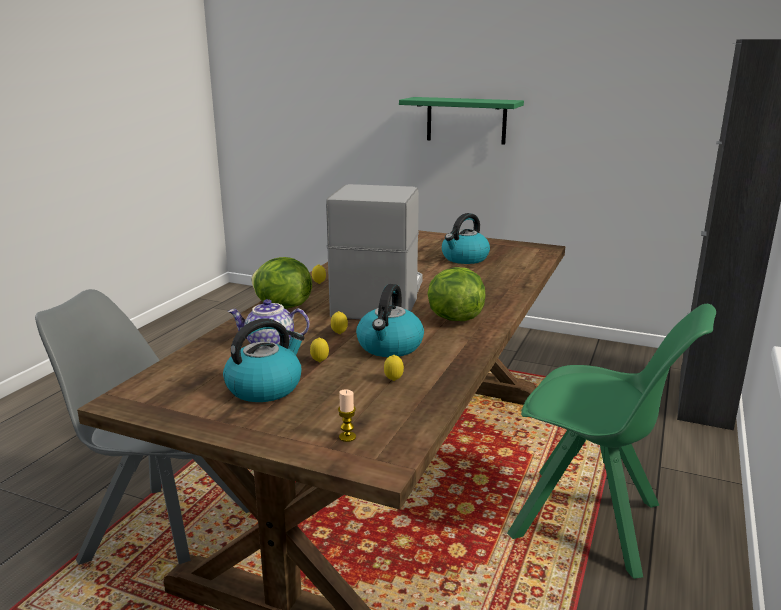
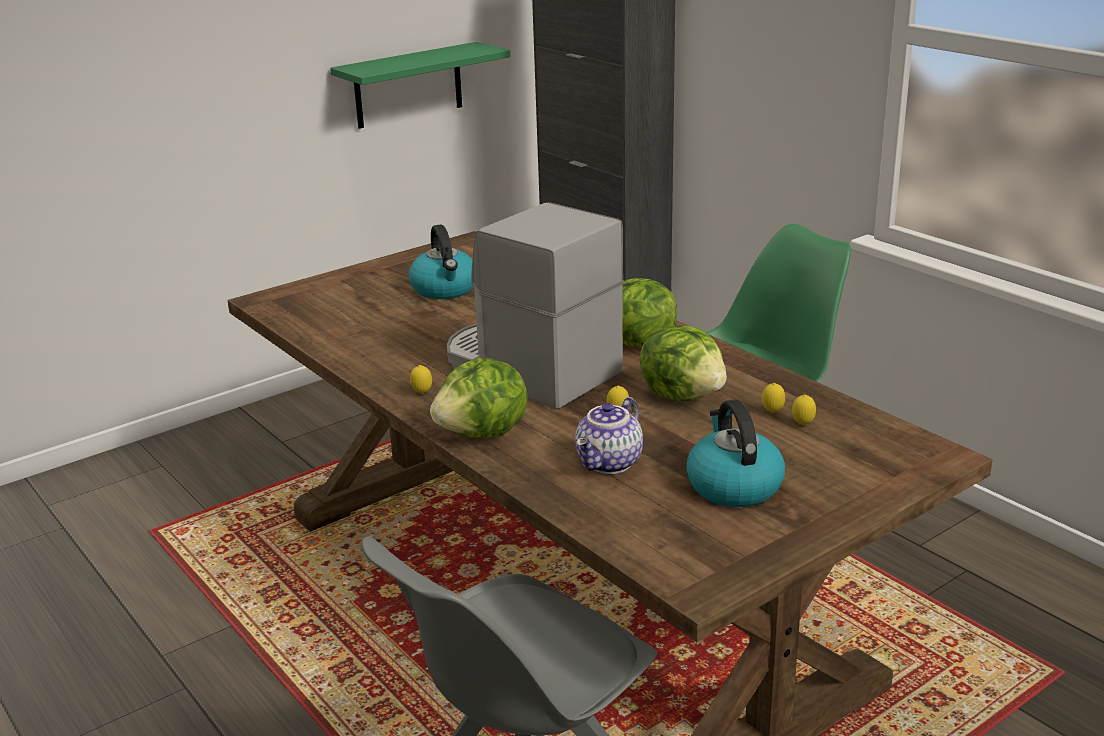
camera: 60 degrees left, 5 degrees up
lemon [310,337,329,363] -> lemon moved to [792,394,816,425]
candle [338,390,356,442] -> none
kettle [356,284,424,357] -> lettuce [640,325,727,402]
green shelf [399,97,524,145] -> green shelf moved to [330,42,511,129]

